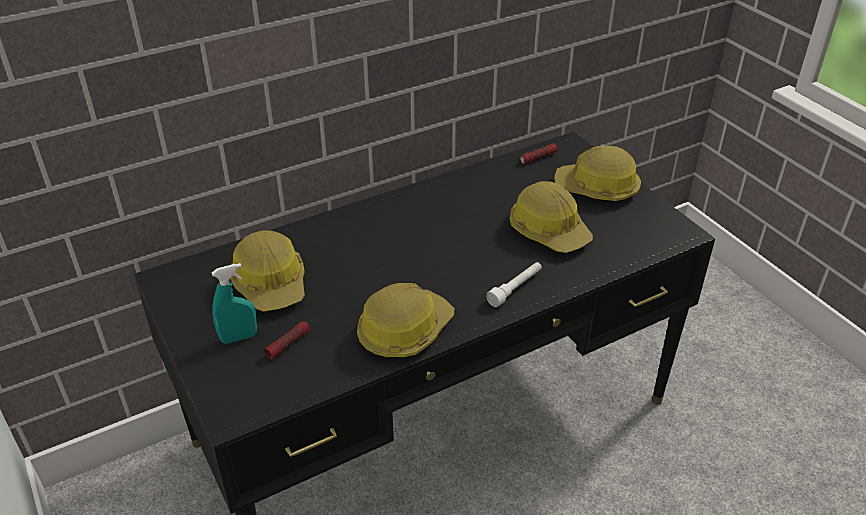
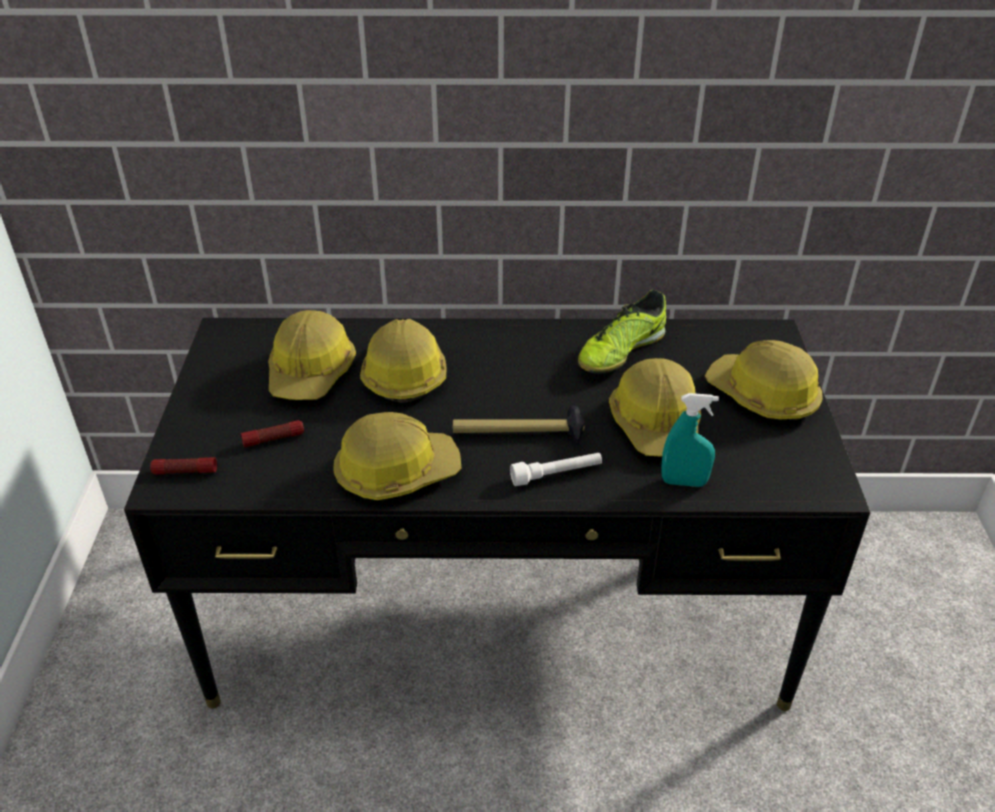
camera: 30 degrees right, 0 degrees up
turquoise spray bottle [212,263,257,344] -> turquoise spray bottle moved to [661,393,719,487]
flashlight [520,143,558,164] -> flashlight moved to [150,457,217,475]
none -> hard hat [360,319,446,403]
none -> hammer [453,406,585,446]
none -> shoe [578,290,666,374]

